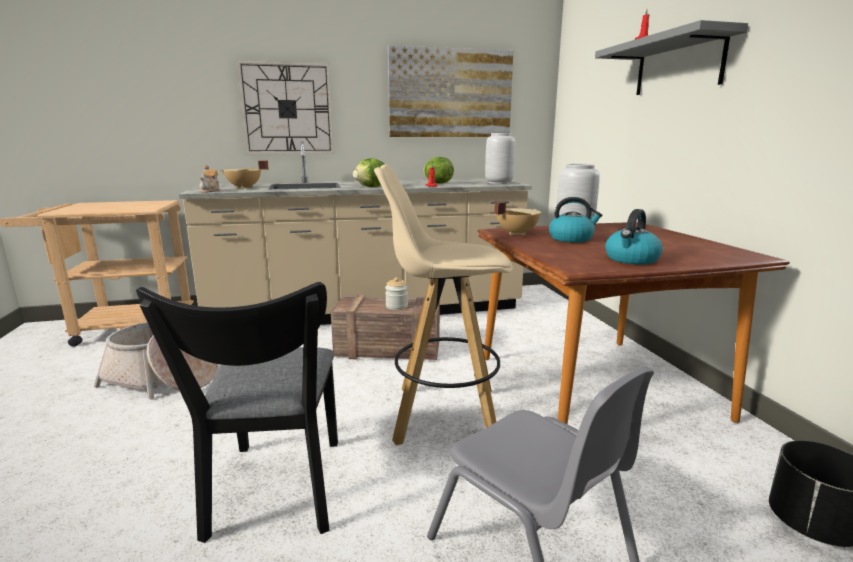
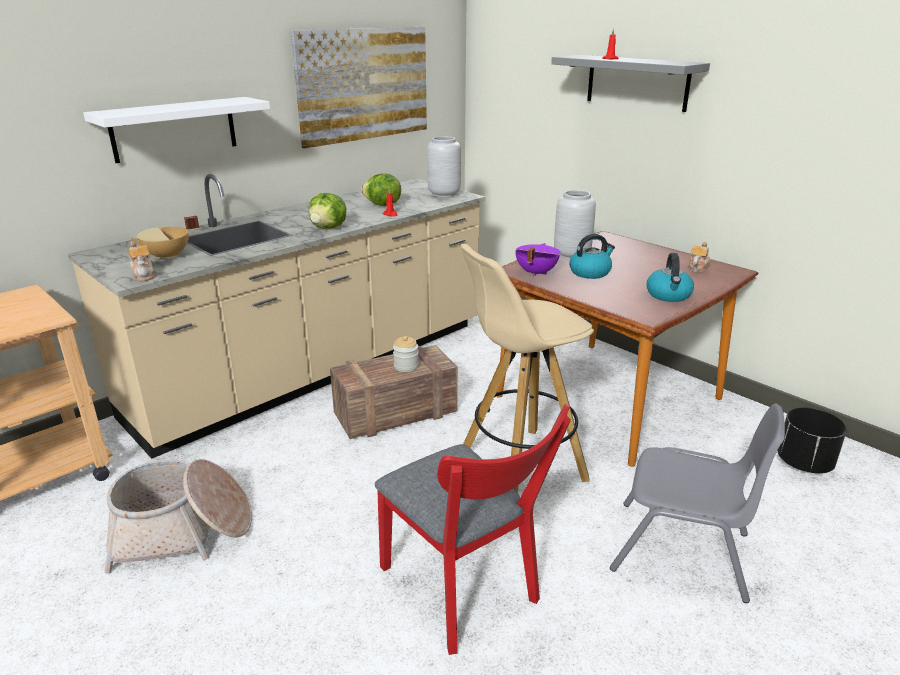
camera: 30 degrees left, 10 degrees up
black chair [136,282,338,543] -> red chair [375,404,571,655]
wall clock [236,60,334,155] -> white shelf [83,97,270,163]
beige cooking pot [494,202,541,235] -> purple cooking pot [515,243,561,277]
none -> teapot [687,242,710,273]

